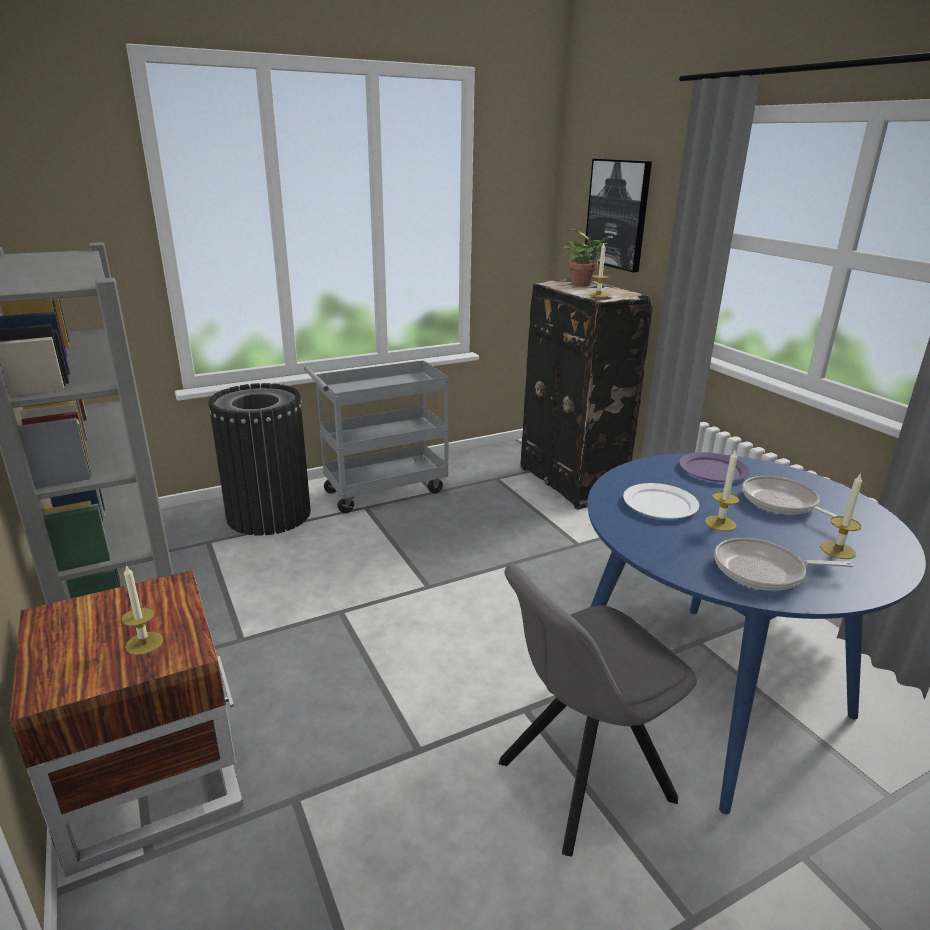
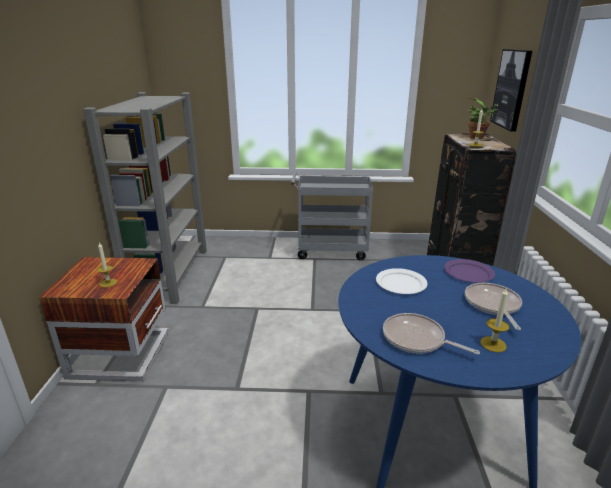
camera: 30 degrees right, 0 degrees up
black trash can [209,383,311,536] -> none
grey chair [499,564,697,857] -> none
candle [705,449,740,531] -> none

